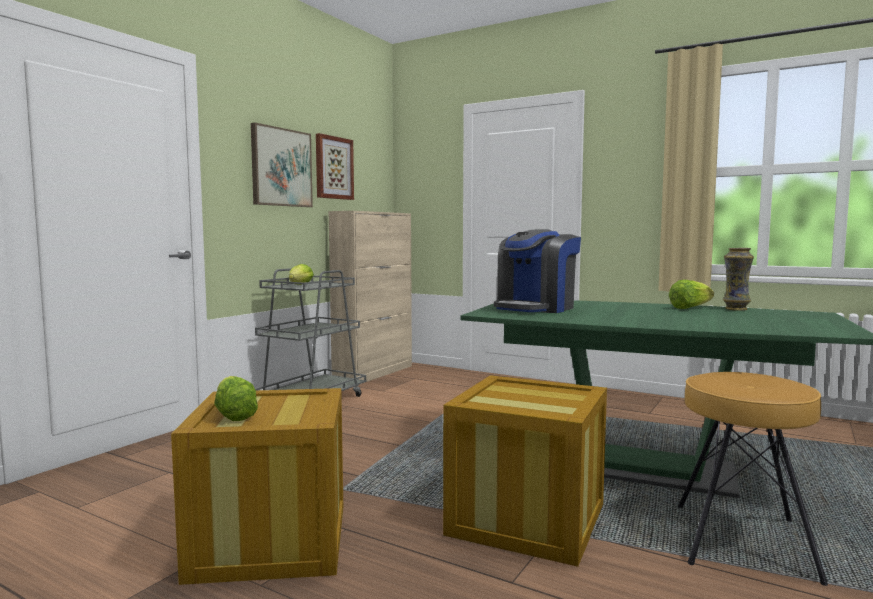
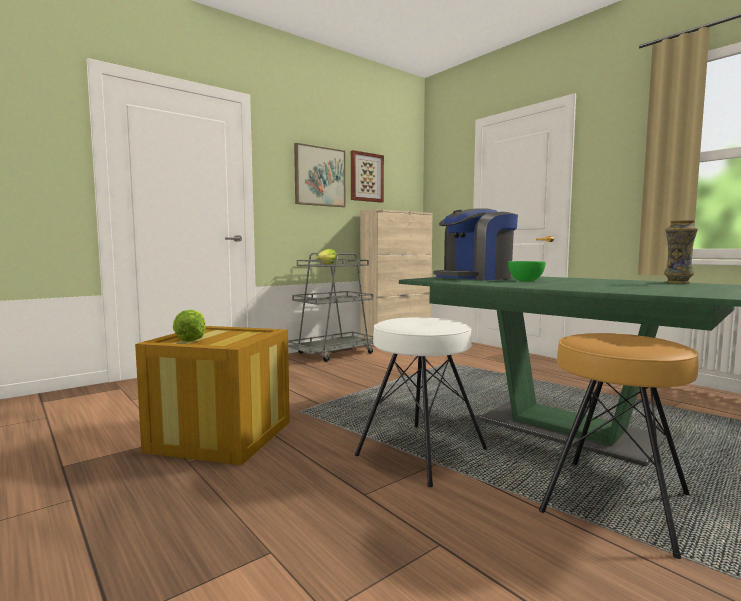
camera: 20 degrees right, 0 degrees up
crate [443,375,607,567] -> white stool [355,317,487,487]
lettuce [669,280,714,309] -> none
none -> green bowl [508,261,546,281]

